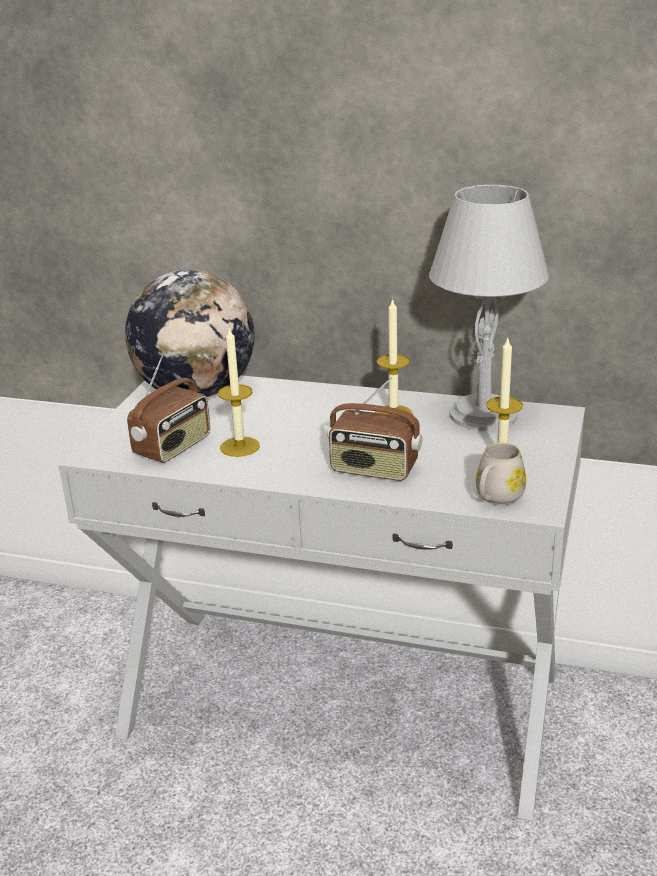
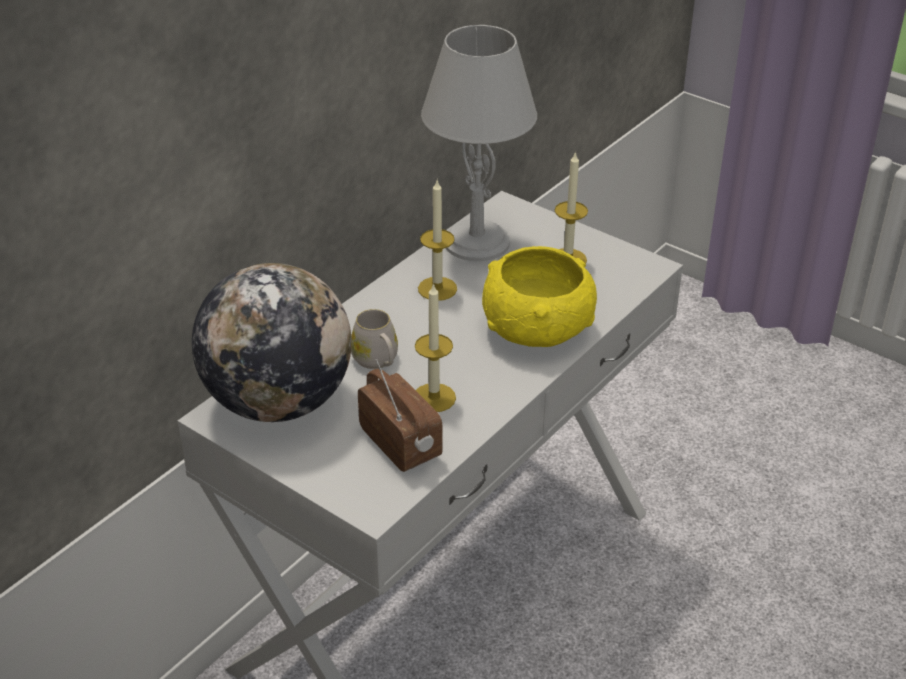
camera: 70 degrees left, 10 degrees up
radio [327,377,422,481] -> yellow bowl [482,246,597,347]
white mug [476,443,526,505] -> white mug moved to [351,309,398,369]

